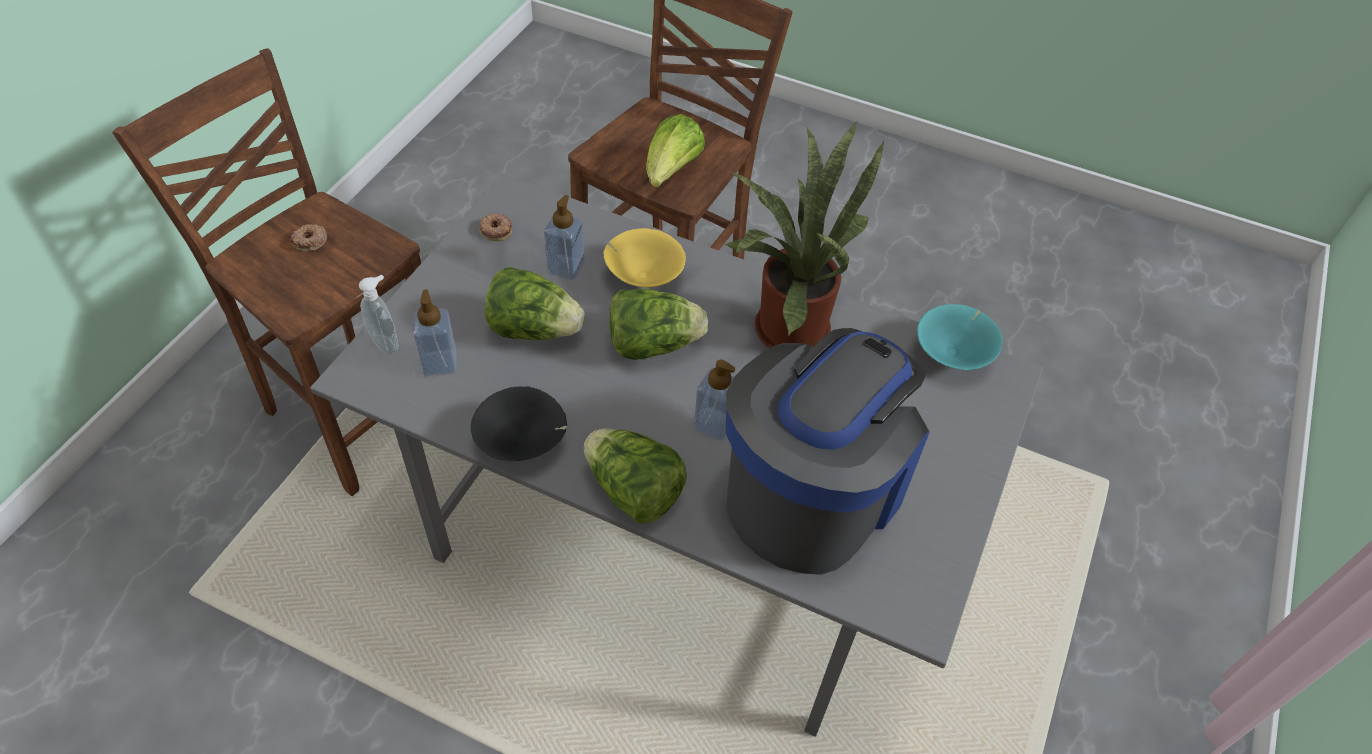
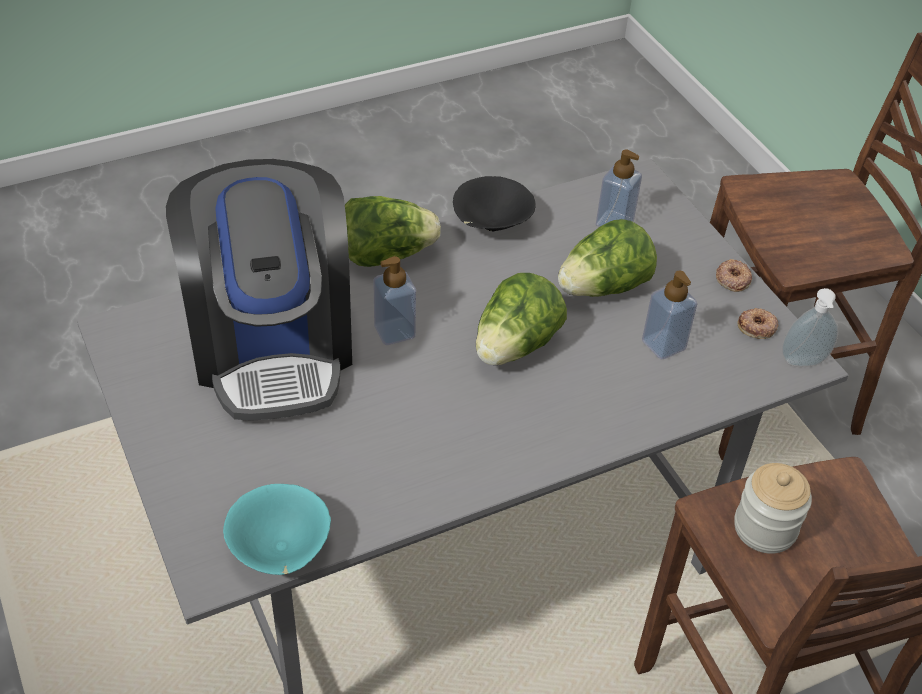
camera: 130 degrees right, 5 degrees down
donut [291,224,327,251] -> donut moved to [716,259,752,292]
soap dispenser [359,274,399,355] -> soap dispenser moved to [782,288,838,367]
yellow bowl [603,228,686,287] -> none
lettuce [646,114,705,187] -> jar [734,463,812,554]
potted plant [725,121,884,348] -> none

